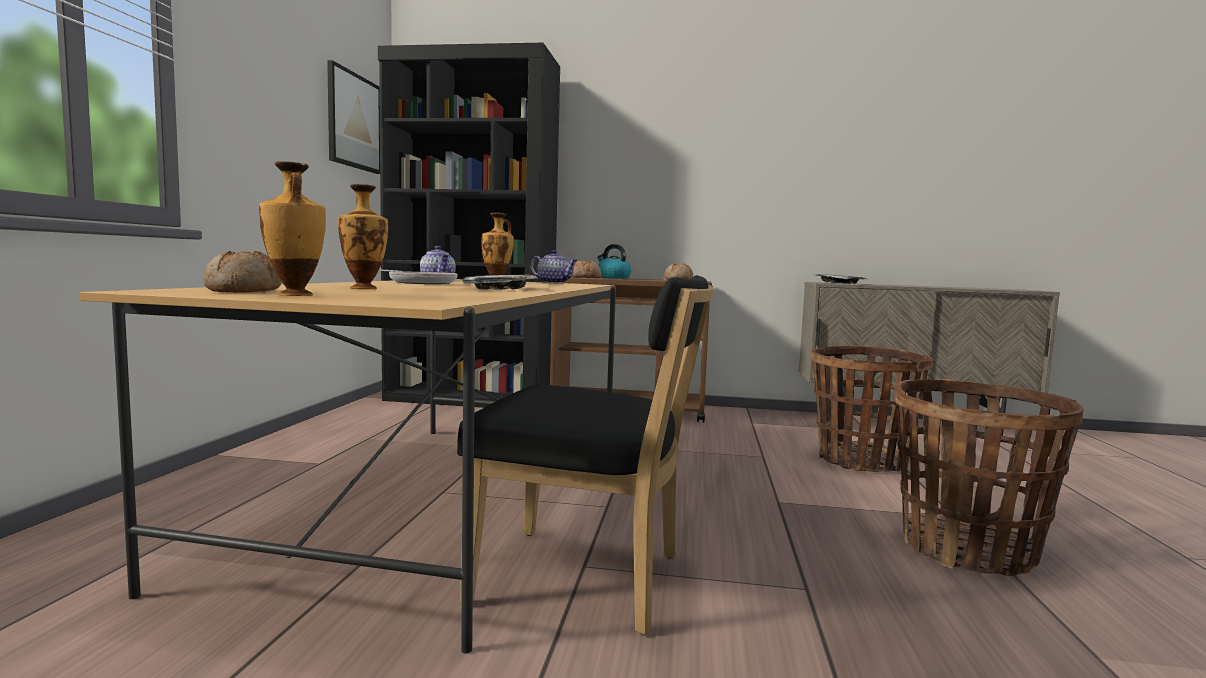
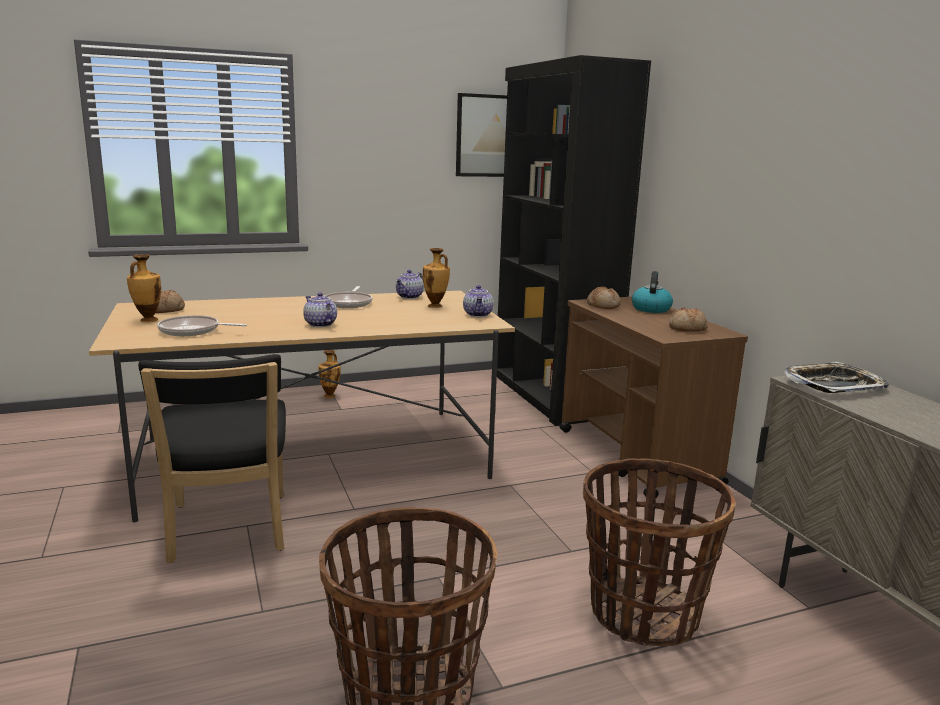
camera: 60 degrees right, 10 degrees up
vase [338,184,388,289] -> vase moved to [318,350,341,398]
tray [462,275,539,290] -> teapot [303,293,337,327]
none -> frying pan [157,315,247,336]

